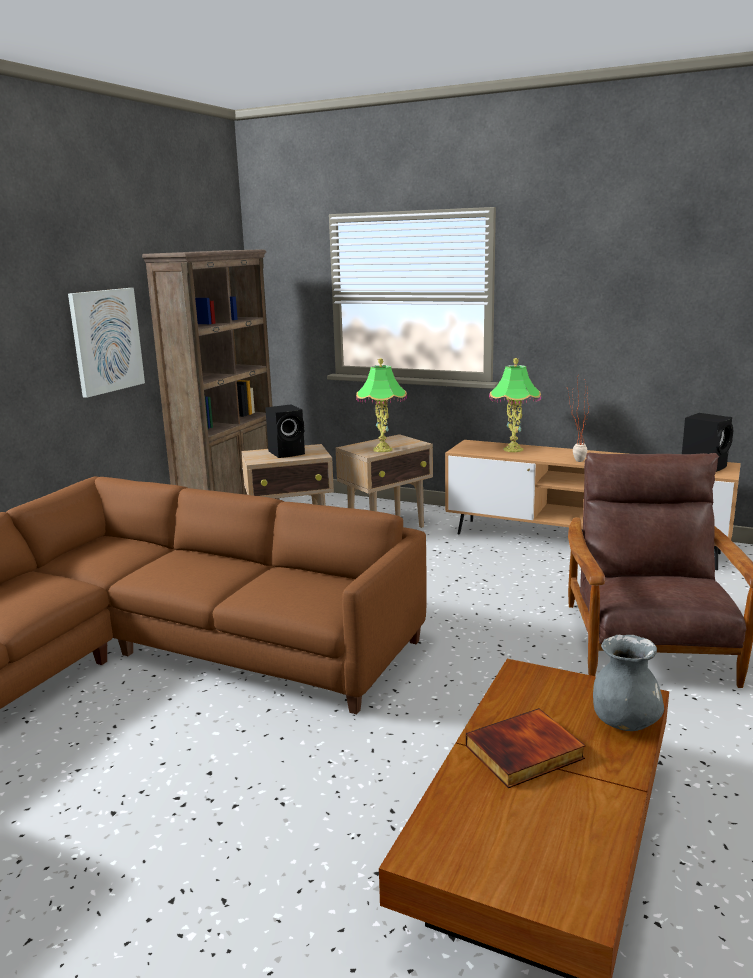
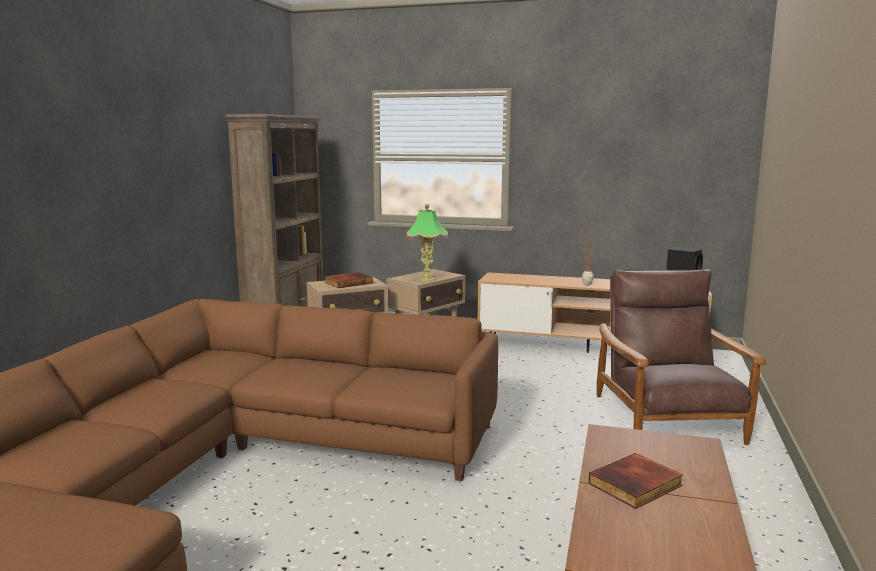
camera: 10 degrees left, 5 degrees down
picture [68,288,145,398] -> none
black speaker [265,404,305,458] -> book [324,272,373,288]
table lamp [489,358,541,452] -> none
grey vase [593,635,664,731] -> none

